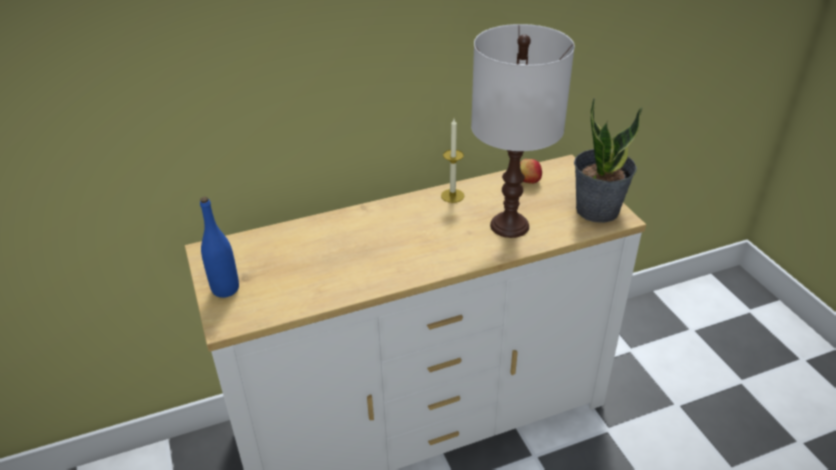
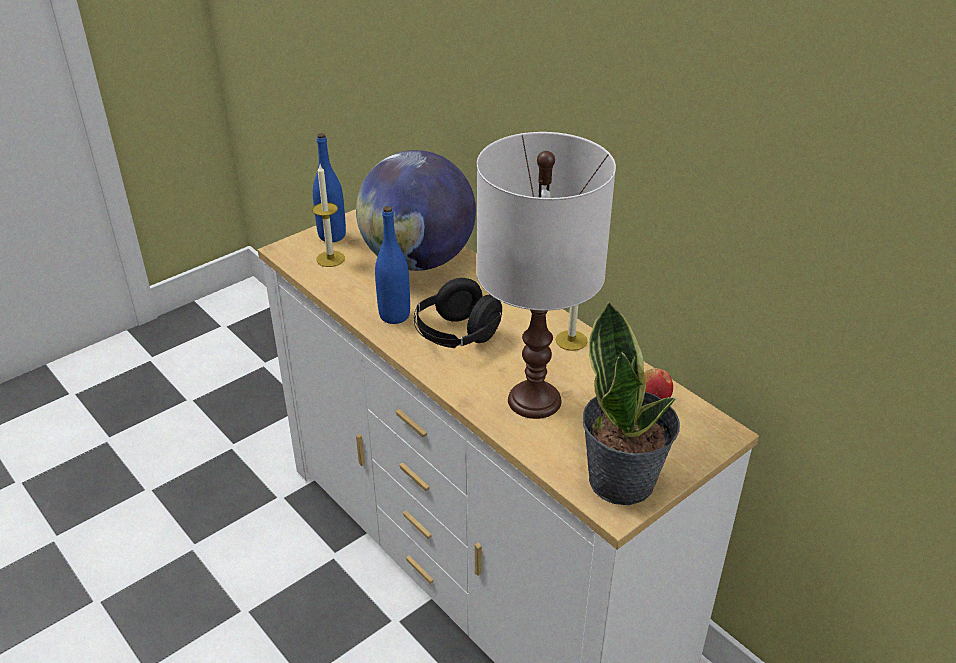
camera: 70 degrees right, 0 degrees up
none -> candle [312,165,345,267]
none -> globe [356,150,476,271]
none -> blue bottle [375,206,410,324]
none -> black headphones [414,278,502,348]

